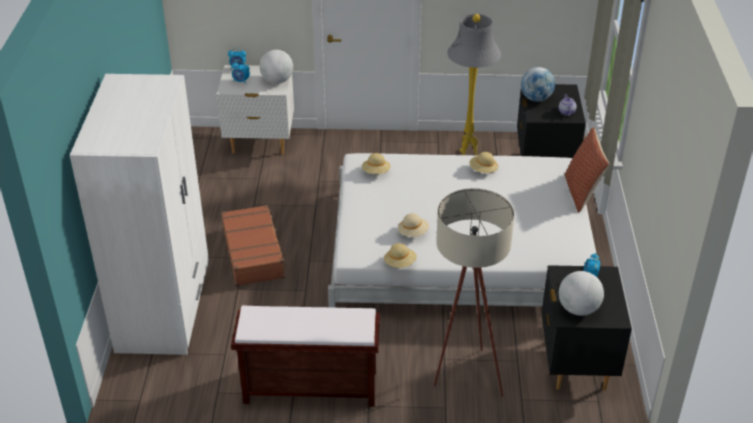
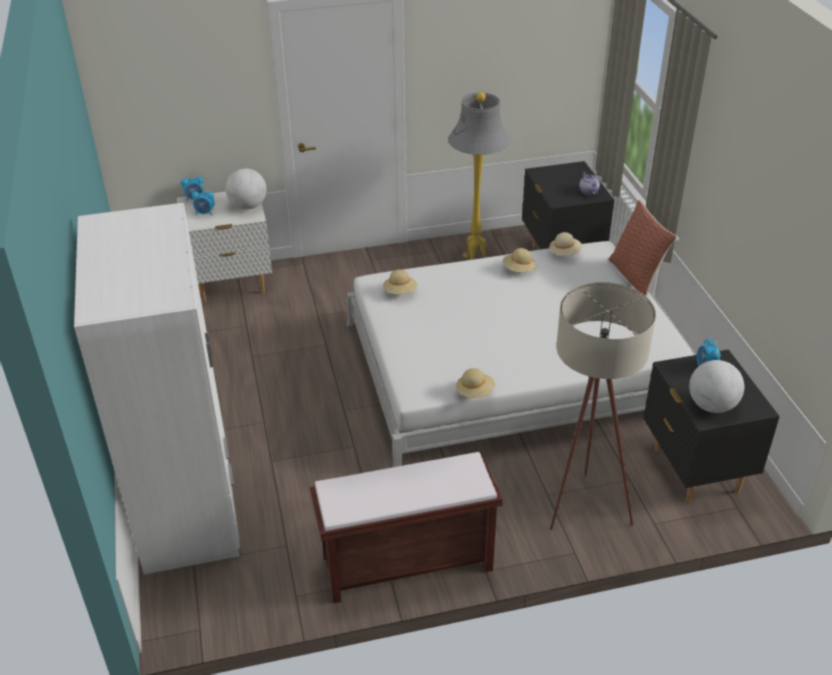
camera: 15 degrees left, 0 degrees up
brown suitcase [221,205,287,286] -> none
beige hat [398,213,429,237] -> beige hat moved to [549,232,582,256]
globe [521,67,555,102] -> none

